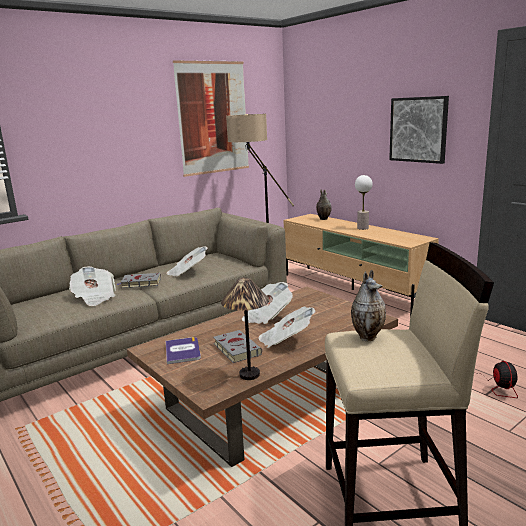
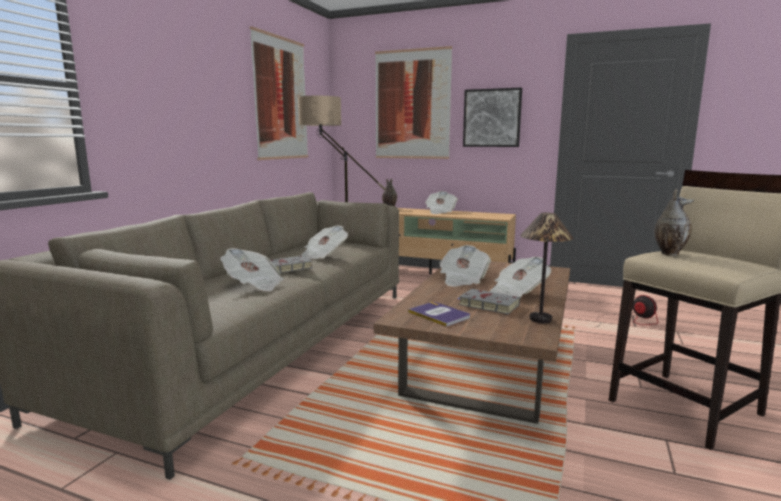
camera: 30 degrees left, 5 degrees down
table lamp [355,175,373,230] -> newspaper [425,191,458,214]
none -> picture [375,46,452,159]

